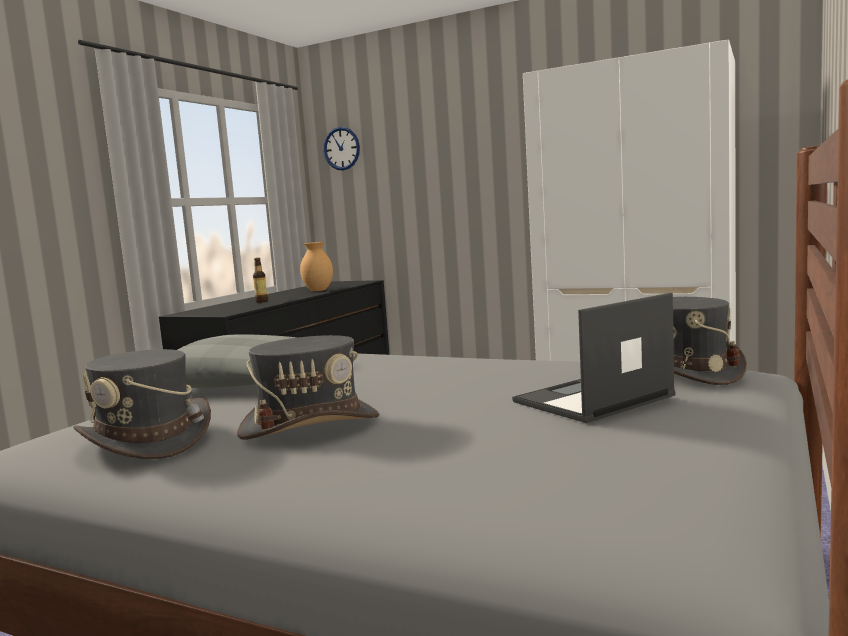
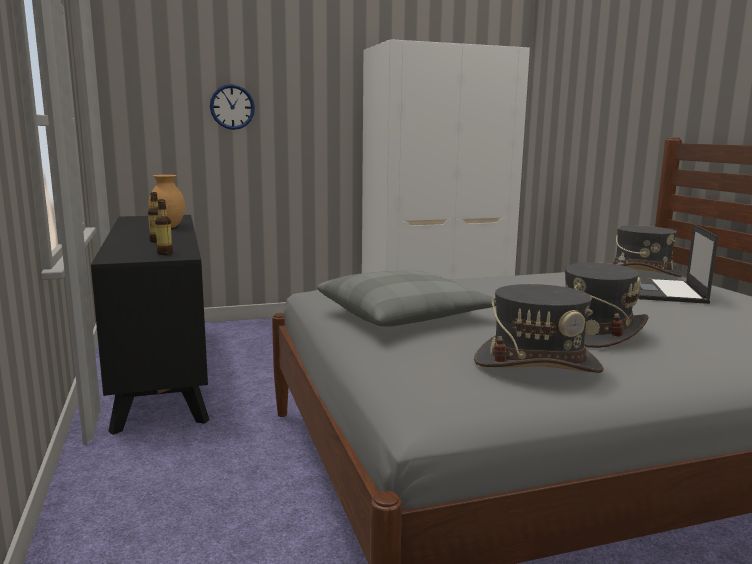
camera: 45 degrees left, 5 degrees up
wall clock [323,127,360,170] -> wall clock moved to [210,84,255,130]
none -> bottle [155,199,173,255]

